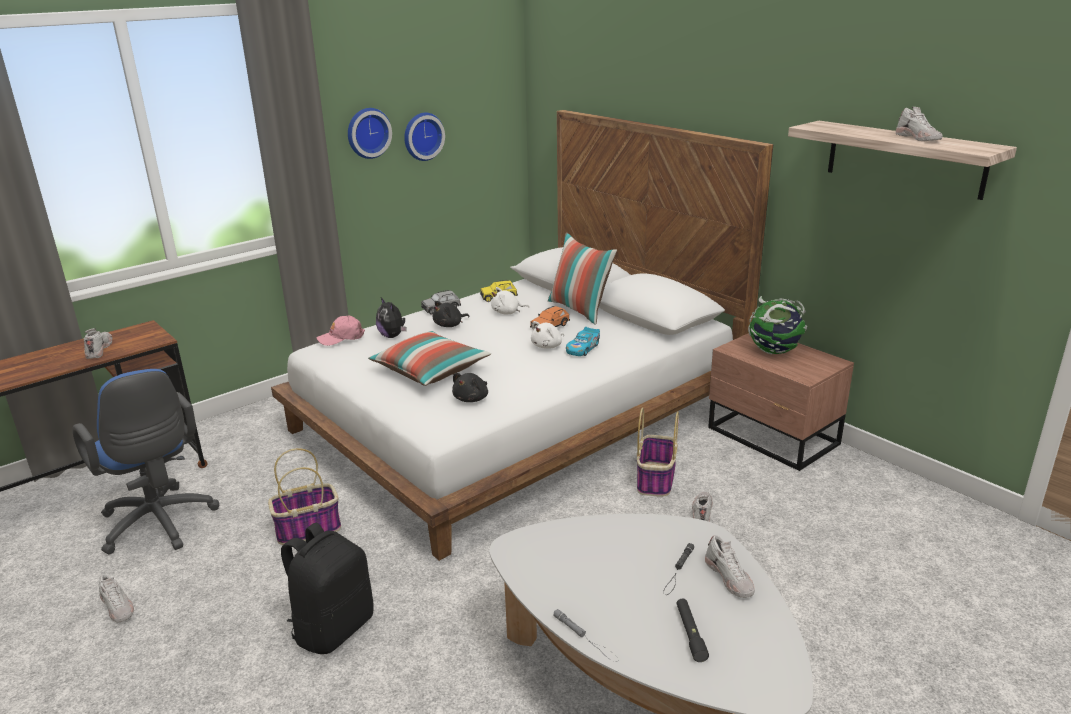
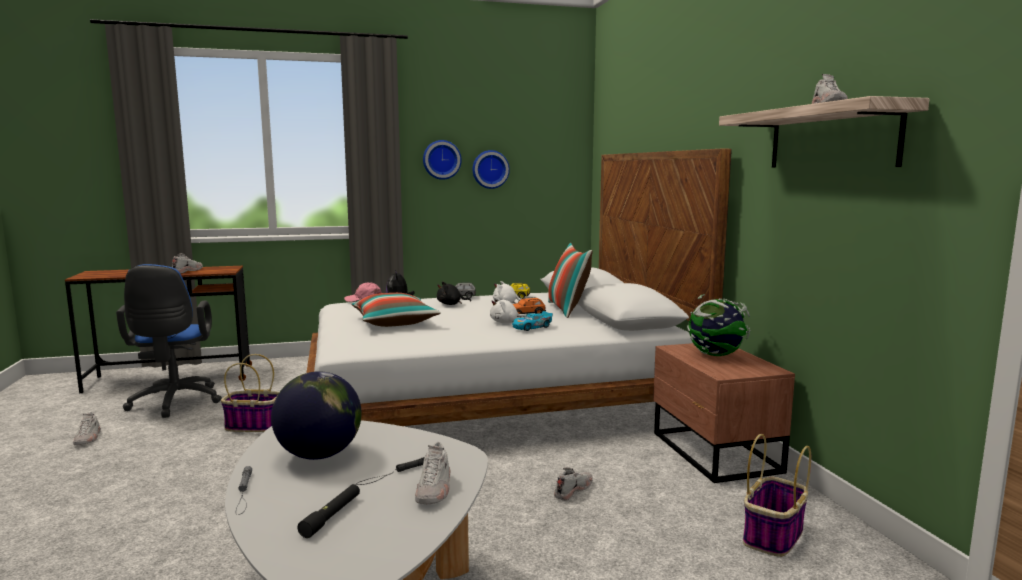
camera: 25 degrees right, 15 degrees down
black backpack [281,523,374,654] -> none
black plush toy [452,373,488,402] -> none
basket [637,407,679,496] -> basket moved to [743,434,811,557]
none -> globe [271,371,362,460]

